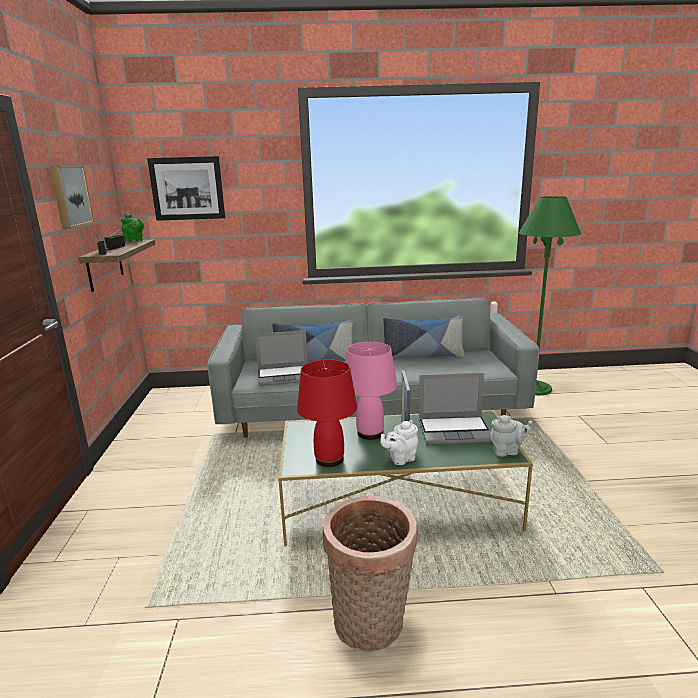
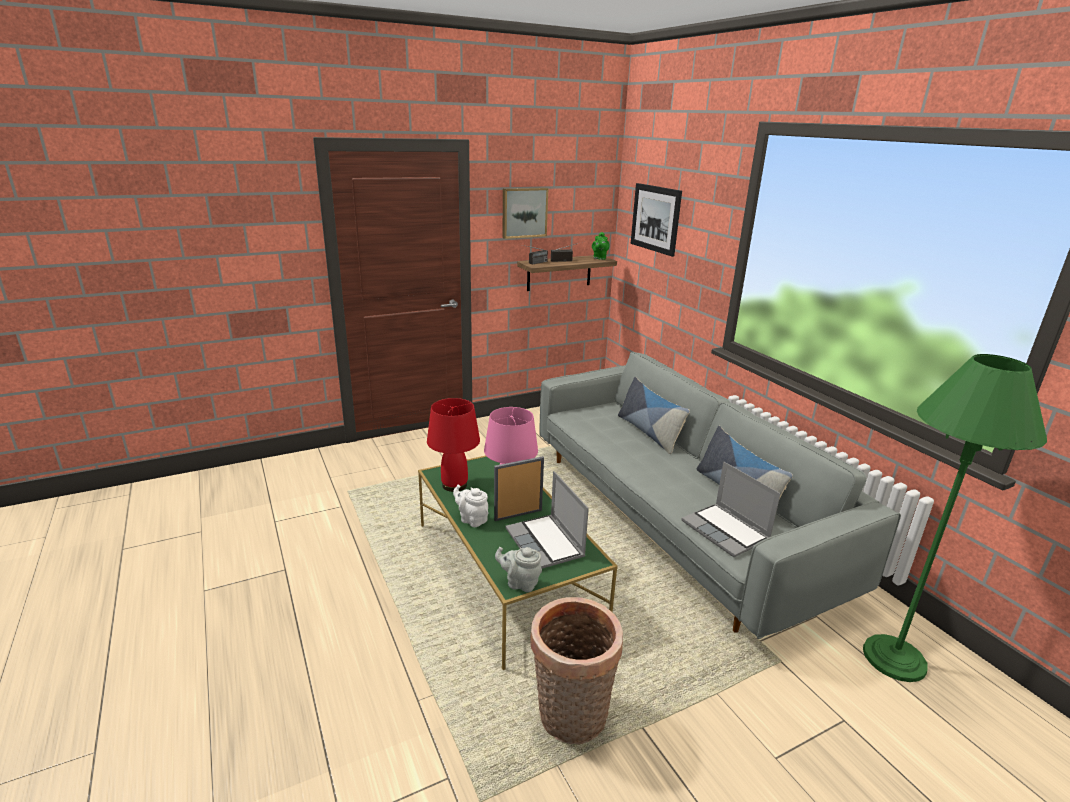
camera: 65 degrees right, 5 degrees up
laptop [255,330,308,386] -> laptop moved to [682,462,781,557]
basket [323,496,418,652] -> basket moved to [530,597,623,745]
grey teapot [490,415,533,456] -> grey teapot turned 135 degrees clockwise [495,547,542,592]

